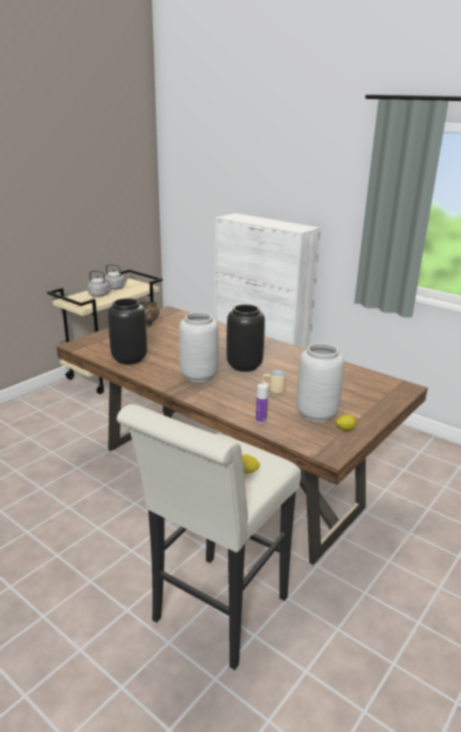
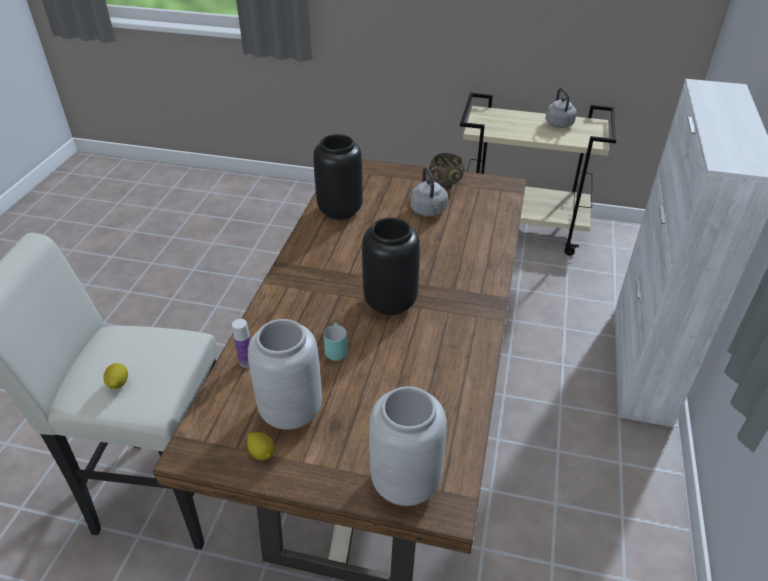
camera: 65 degrees right, 15 degrees up
grey kettle [88,270,113,297] -> grey kettle moved to [410,167,448,217]
grey vase [179,312,219,382] -> grey vase moved to [369,386,447,506]
beige mug [262,370,286,394] -> turquoise mug [323,322,348,361]

